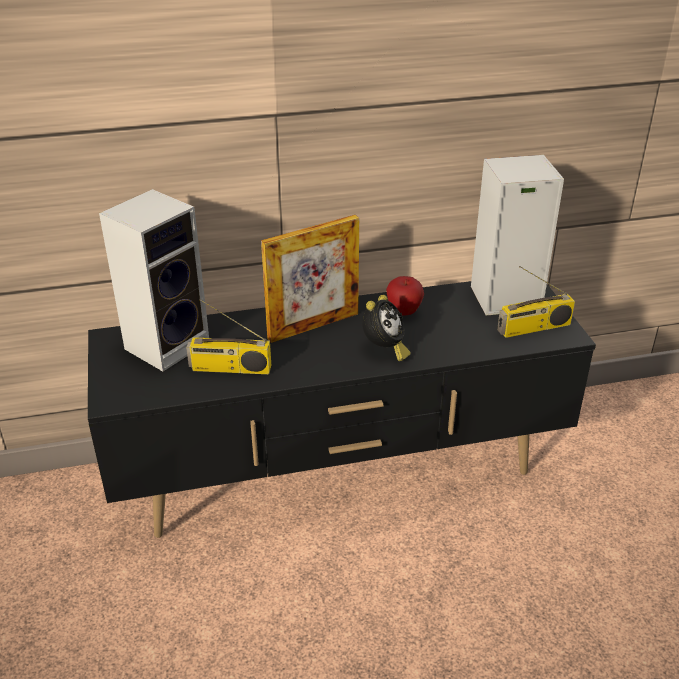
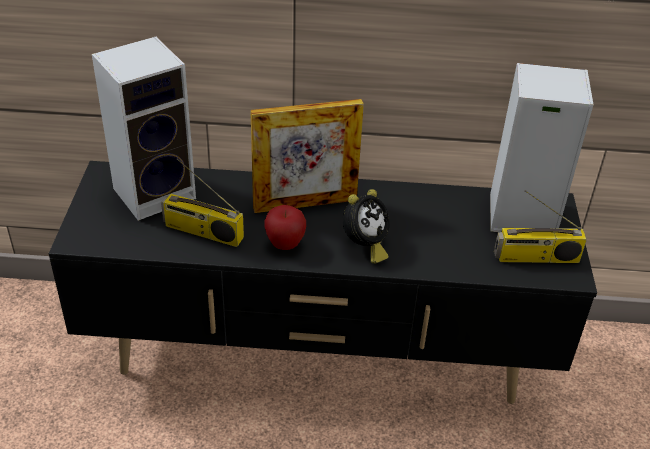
camera: 15 degrees right, 5 degrees up
apple [386,276,424,316] -> apple moved to [264,205,306,250]

